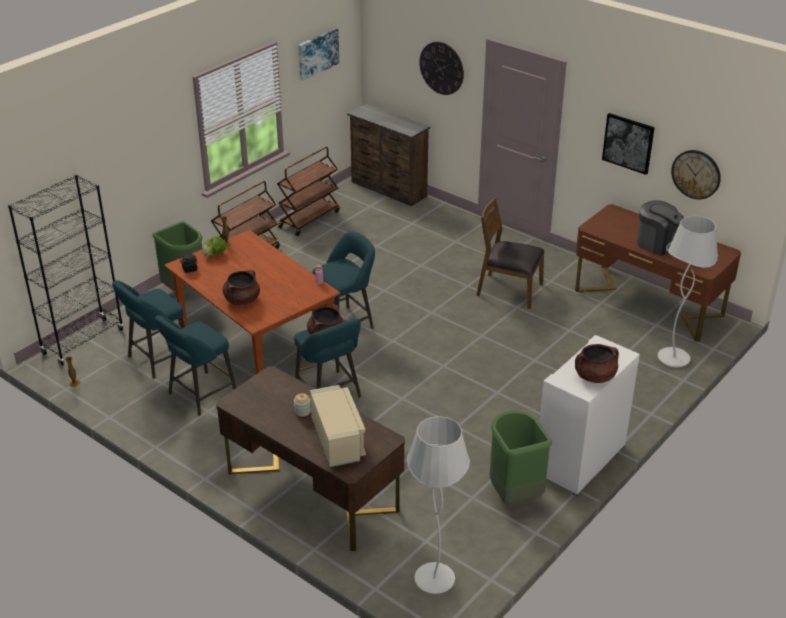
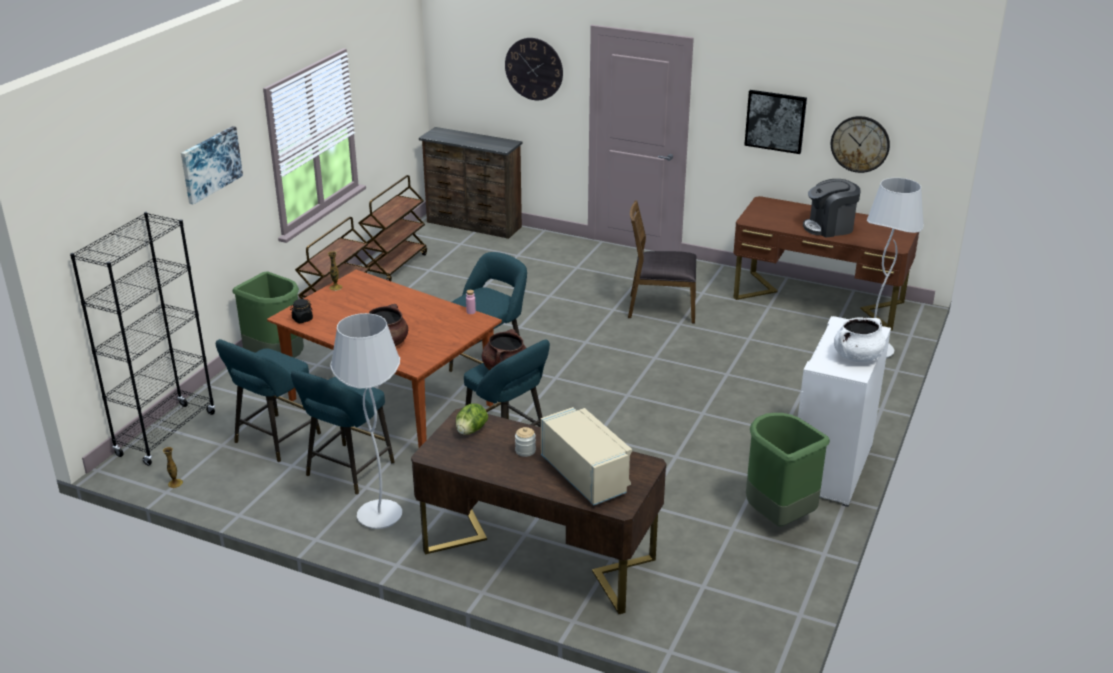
camera: 15 degrees left, 5 degrees down
lettuce [203,236,226,256] -> lettuce moved to [456,403,488,435]
picture [298,29,339,81] -> picture moved to [181,126,243,205]
white floor lamp [407,416,470,594] -> white floor lamp moved to [330,313,402,529]
brown cooking pot [575,344,619,383] -> white cooking pot [834,317,886,362]
coffee machine [637,200,684,256] -> coffee machine turned 150 degrees clockwise [803,179,861,238]

